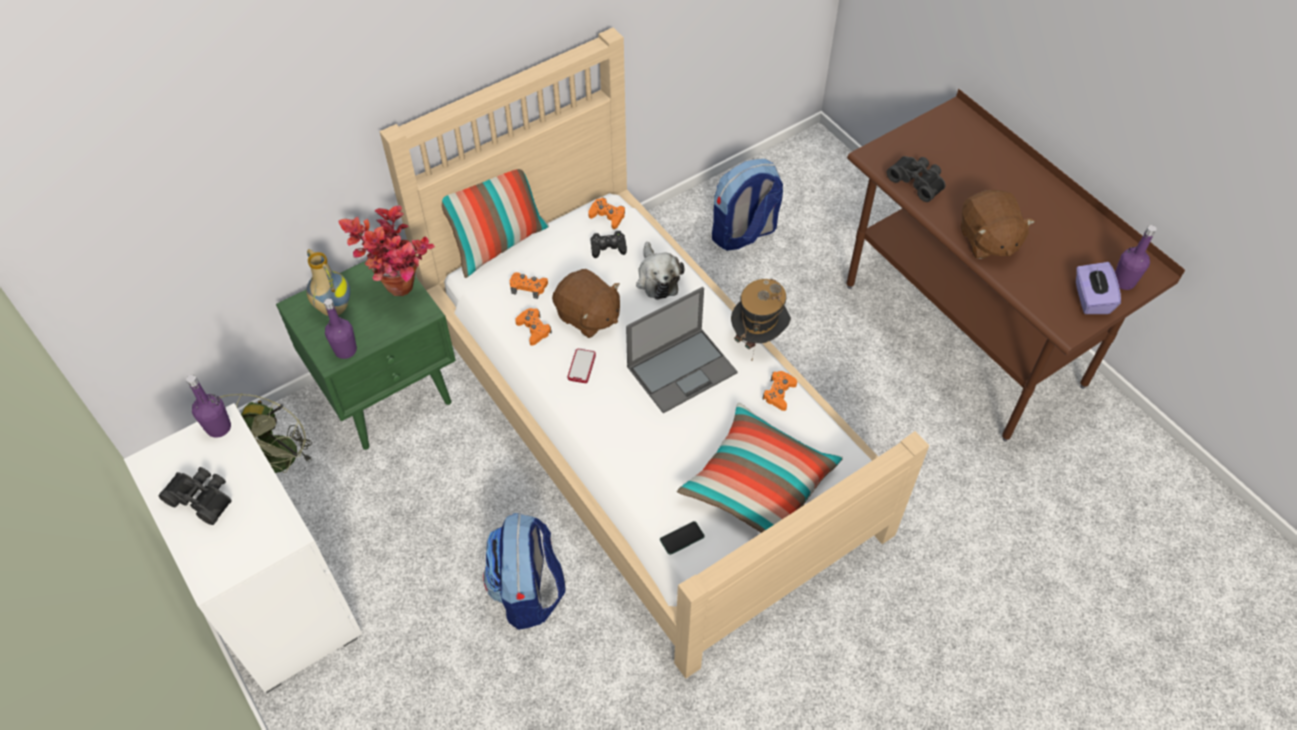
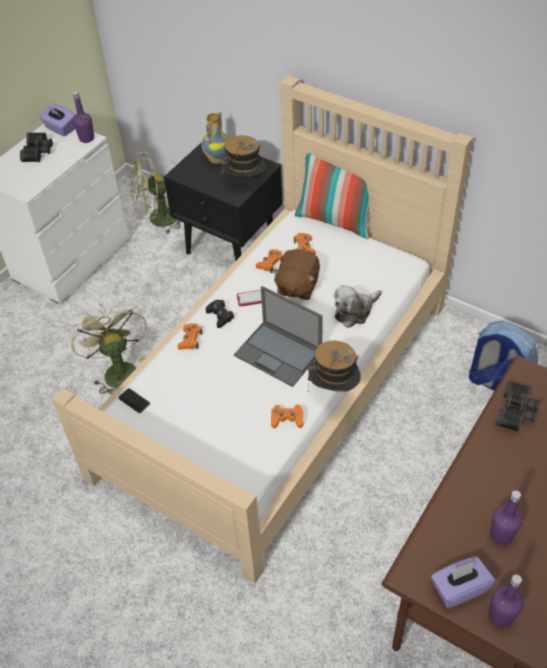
camera: 70 degrees right, 5 degrees down
green nightstand [276,260,456,450] -> black nightstand [164,142,283,261]
purple bottle [324,298,357,359] -> purple bottle moved to [490,490,522,545]
potted plant [339,205,435,296] -> hat [220,136,265,187]
backpack [483,513,566,630] -> green fan [68,301,146,394]
orange game controller [588,198,625,229] -> orange game controller moved to [178,323,202,350]
black game controller [591,231,627,258] -> black game controller moved to [206,300,234,328]
pillow [677,402,843,533] -> none
brown plush toy [961,190,1035,259] -> none
none -> purple tissue box [39,104,76,136]

